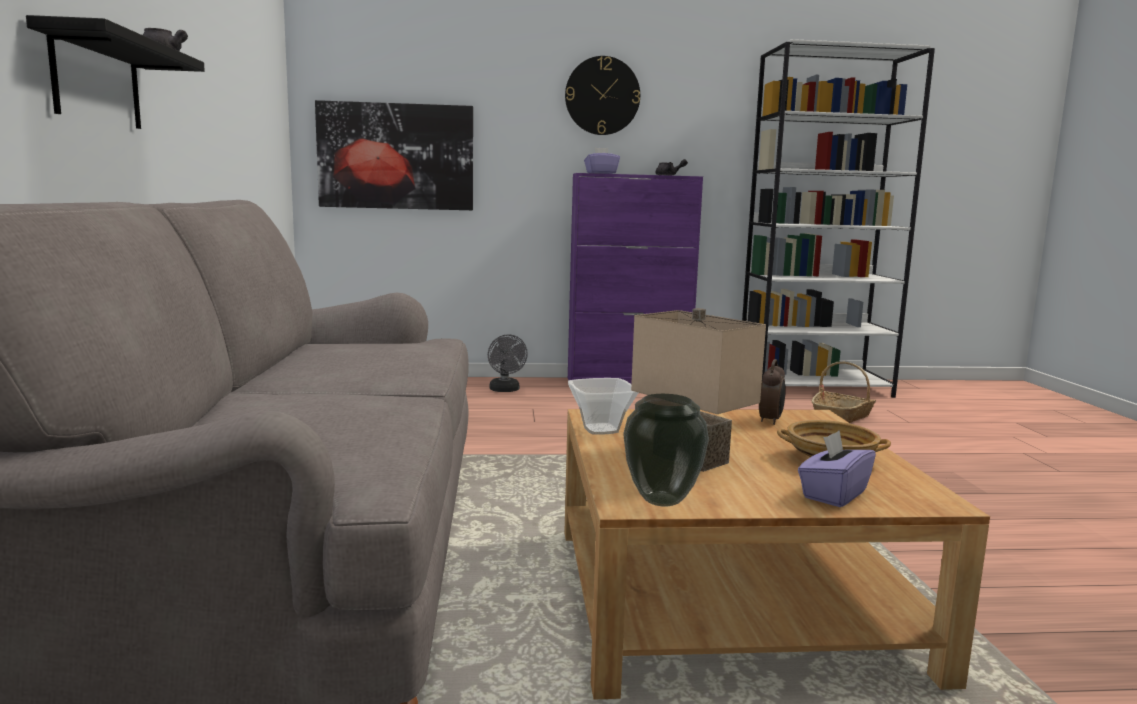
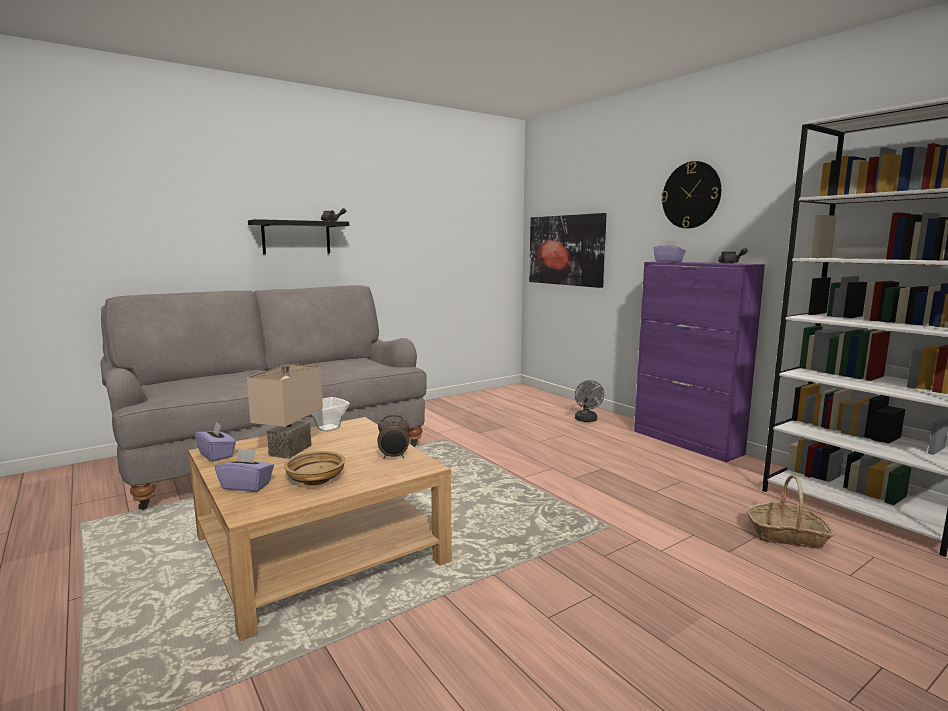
camera: 60 degrees right, 0 degrees up
grey fan [488,334,528,392] -> grey fan turned 45 degrees counterclockwise [575,380,604,422]
vase [623,394,709,506] -> purple tissue box [195,422,236,462]

